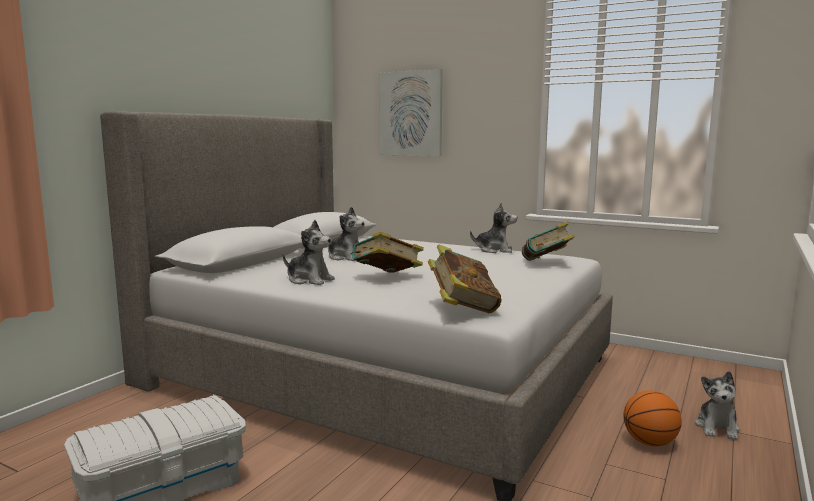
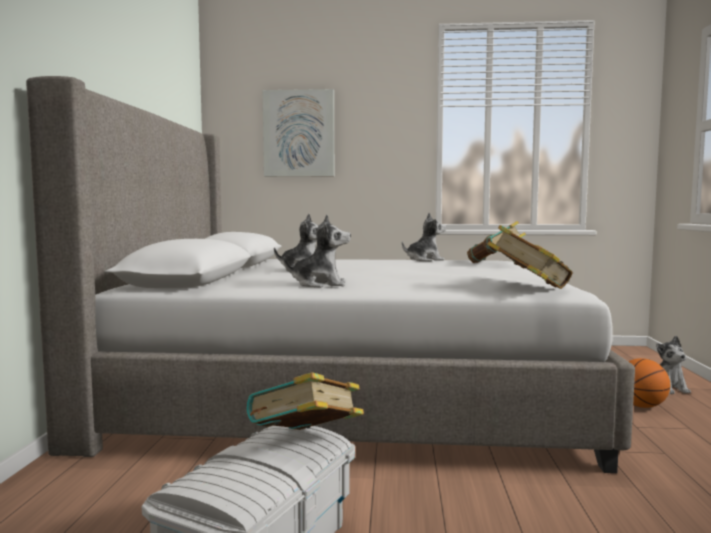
camera: 25 degrees left, 5 degrees down
book [351,231,424,273] -> book moved to [246,372,364,430]

